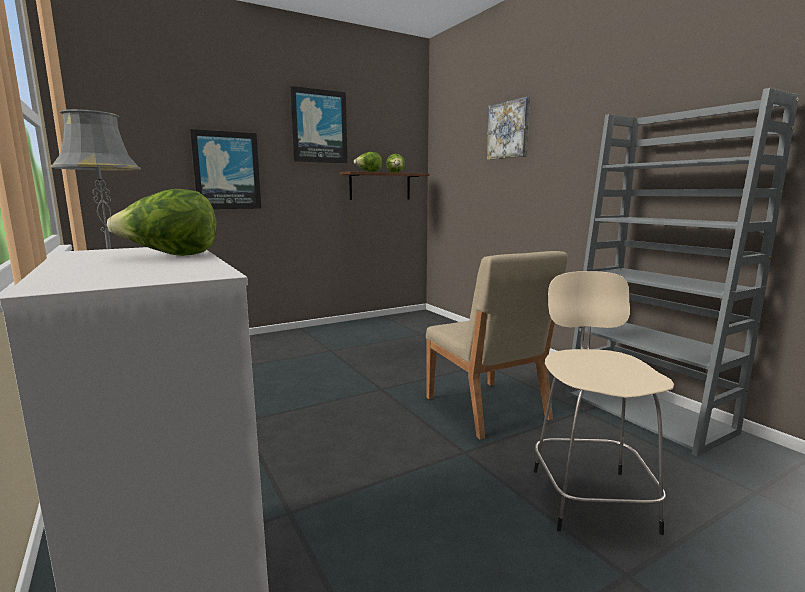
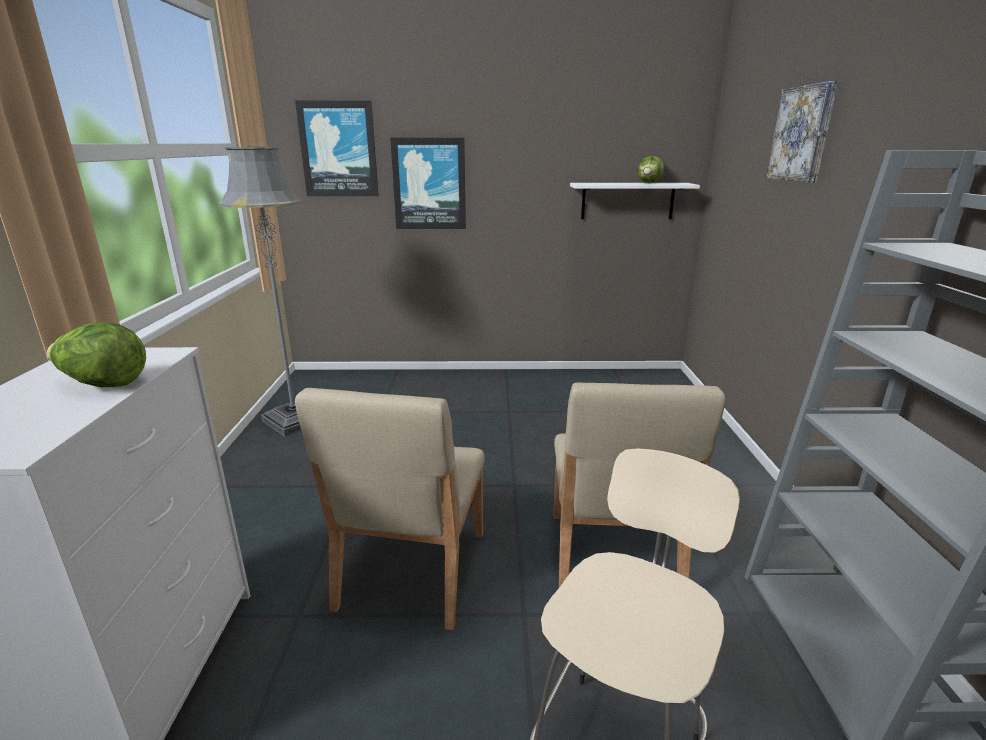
camera: 30 degrees right, 10 degrees up
picture [290,86,348,163] -> picture moved to [295,101,379,196]
brown shelf [340,171,430,200] -> white shelf [570,183,700,219]
lettuce [354,152,382,172] -> none
none -> beige chair [295,388,485,630]

